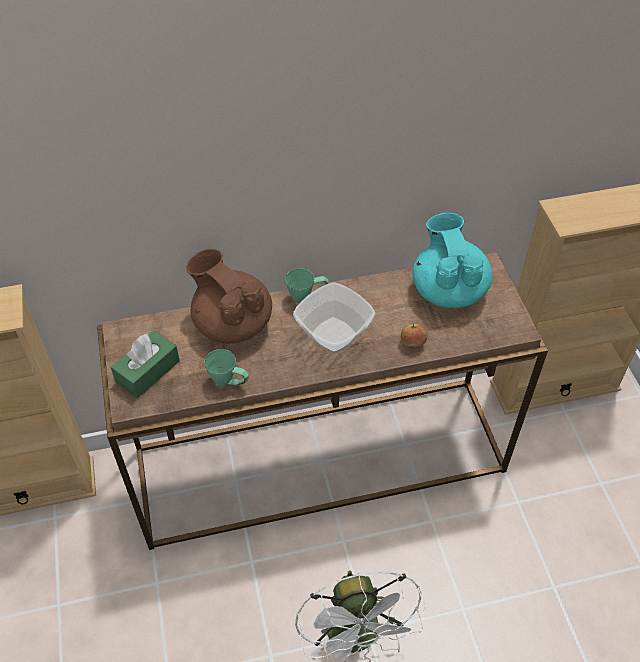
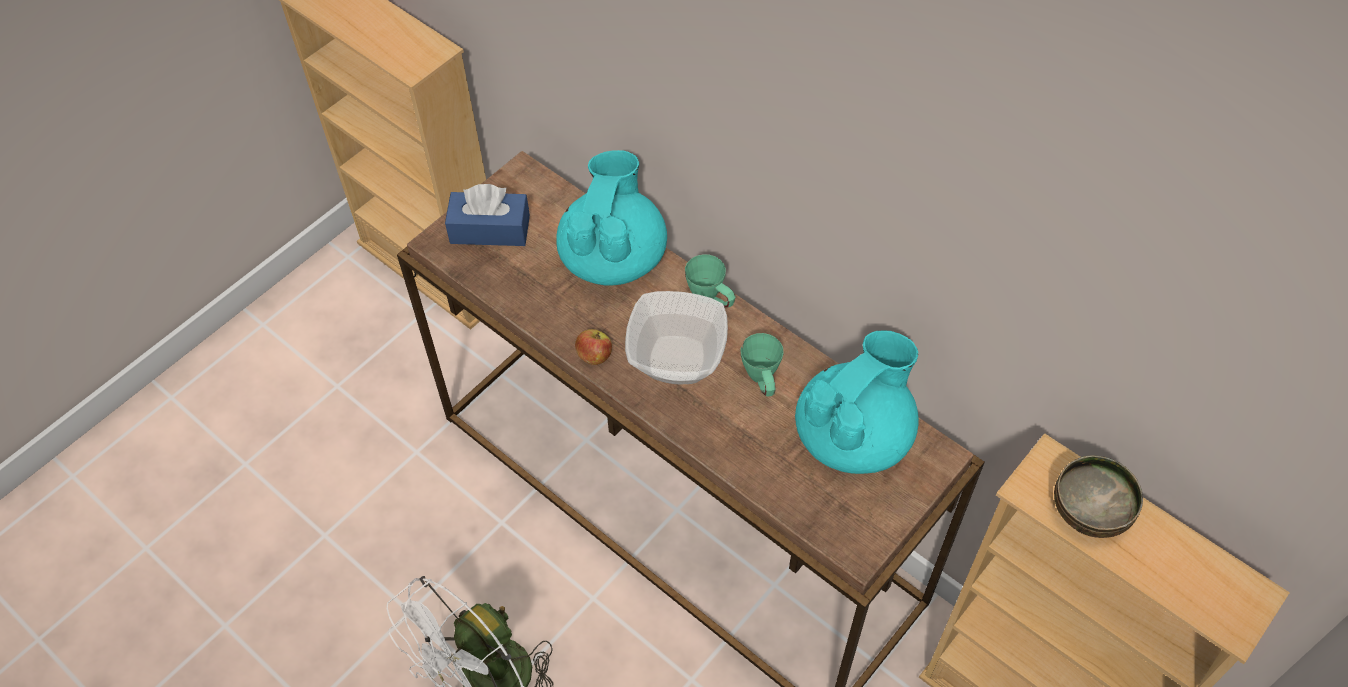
camera: 55 degrees right, 5 degrees up
green tissue box [111,331,180,398] -> blue tissue box [445,184,530,246]
brown teapot [186,249,272,343] -> turquoise teapot [556,150,667,286]
green mug [204,349,249,386] -> green mug moved to [740,333,784,397]
apple [401,324,428,347] -> apple moved to [575,329,612,365]
none -> bowl [1054,455,1143,538]

